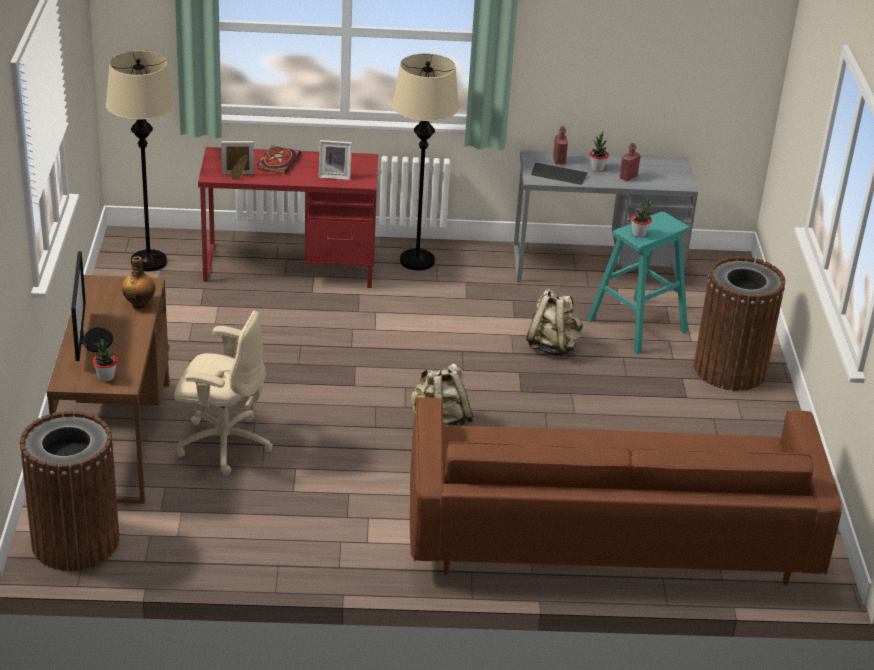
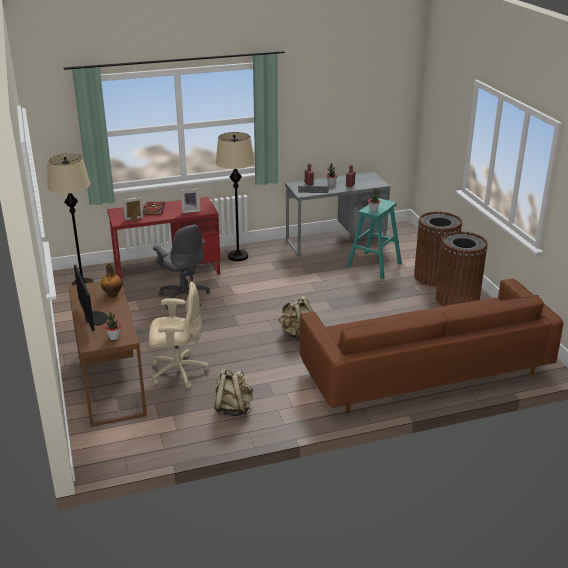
camera: 15 degrees left, 5 degrees down
brown trash can [20,411,119,571] -> brown trash can moved to [436,231,487,306]
beige backpack [526,289,583,356] -> beige backpack moved to [214,368,253,416]
none -> grey office chair [153,225,210,309]

